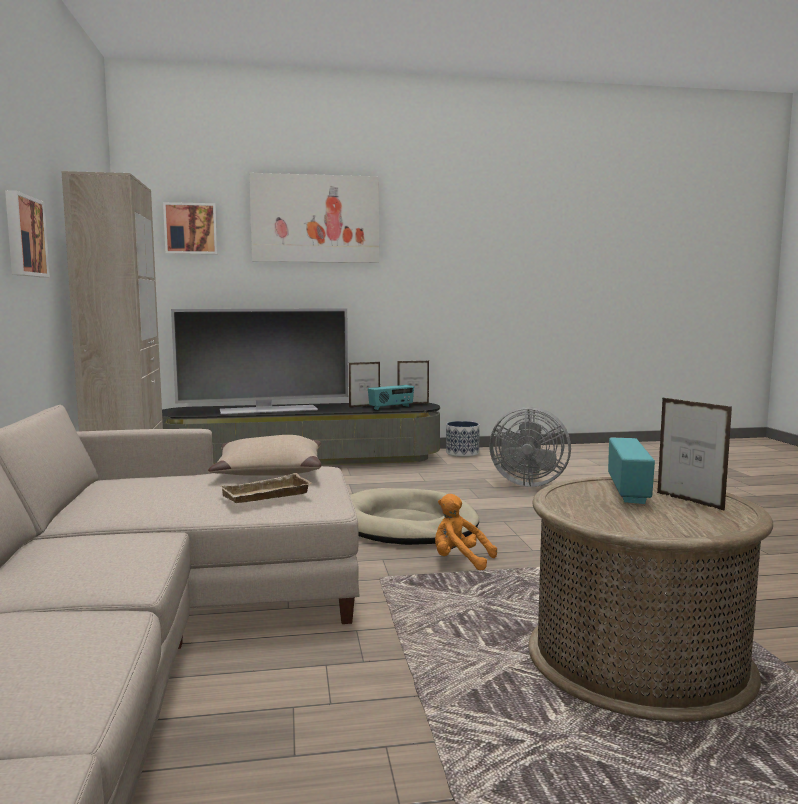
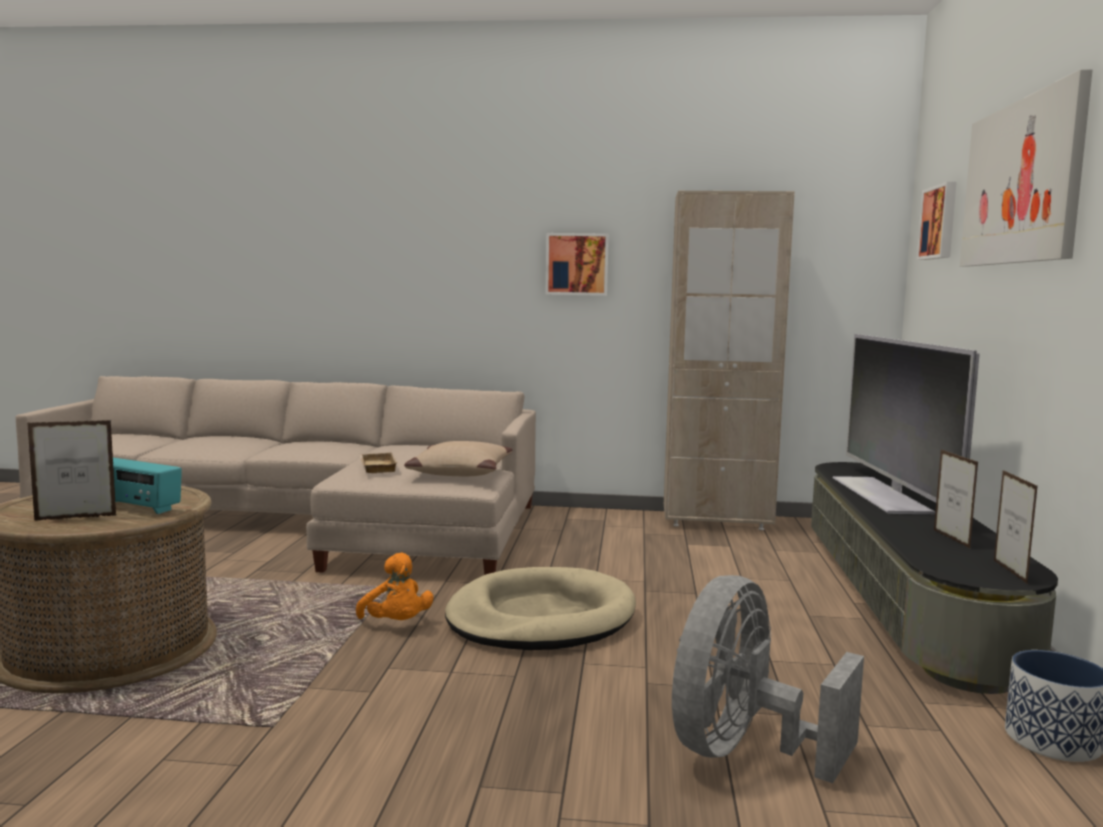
camera: 105 degrees right, 0 degrees up
radio [368,385,414,410] -> none
orange plush toy [435,494,497,570] -> orange plush toy turned 105 degrees clockwise [356,553,434,620]

